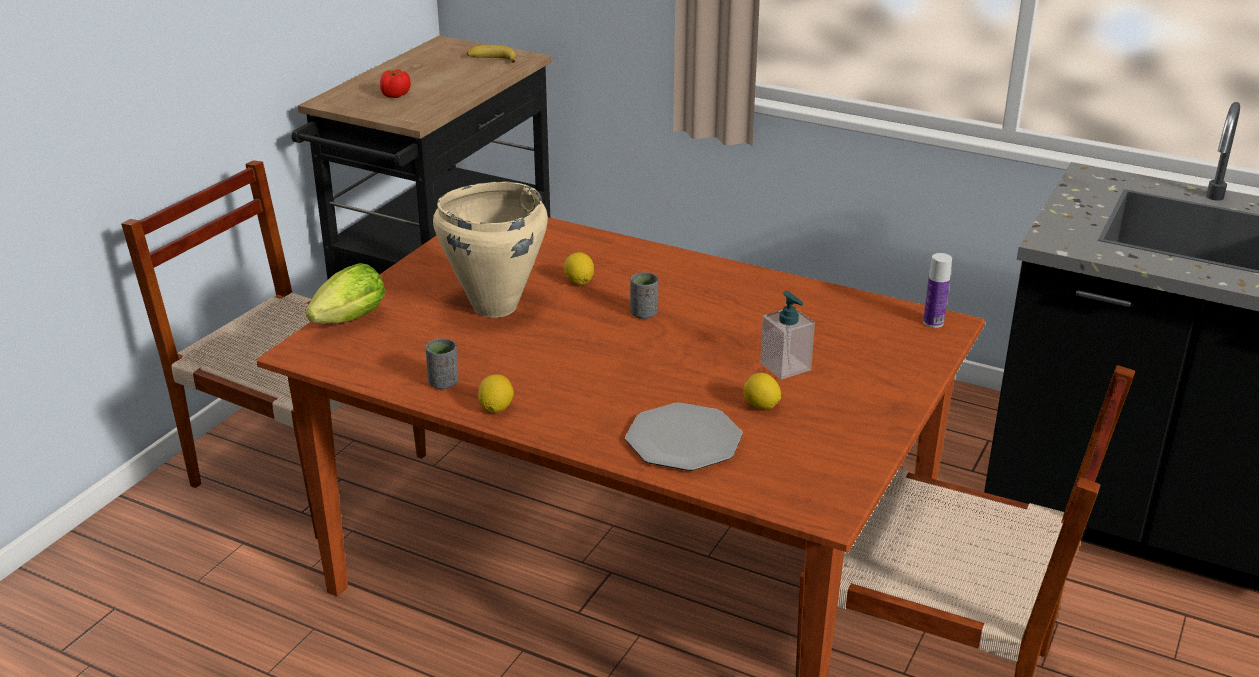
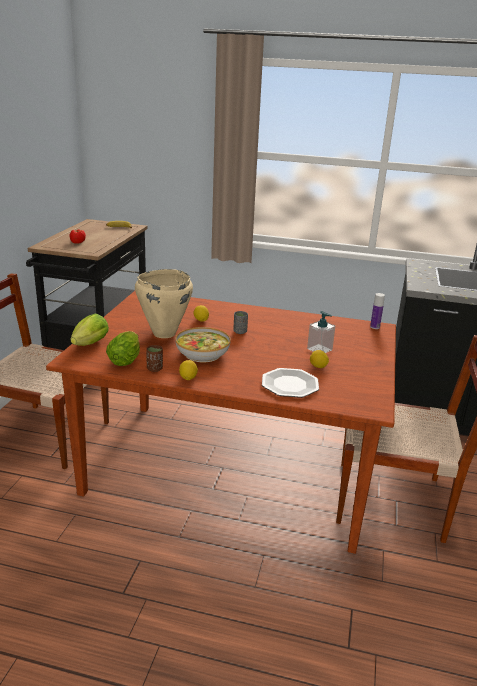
camera: 15 degrees left, 5 degrees down
grey cup [426,338,458,389] -> brown cup [146,345,163,372]
none -> lettuce [106,331,140,366]
none -> bowl [175,327,231,362]

